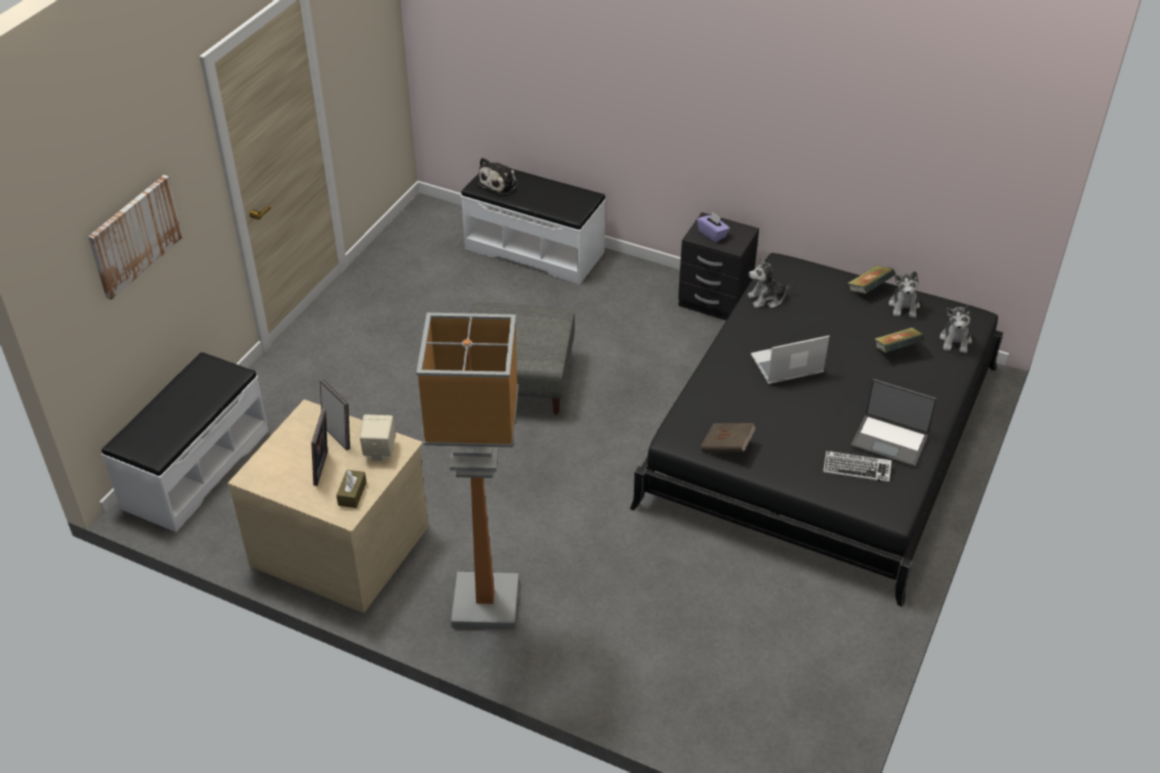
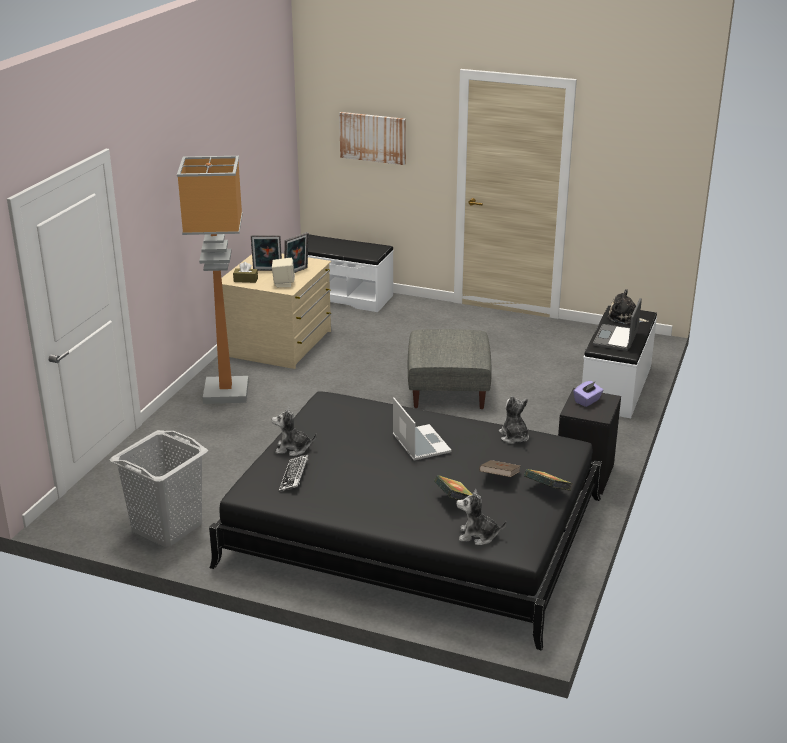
camera: 85 degrees right, 15 degrees down
brown book [701,423,756,452] -> brown book moved to [479,460,520,477]
laptop [851,379,937,467] -> laptop moved to [593,298,642,351]
plush toy [889,271,920,318] -> plush toy moved to [272,407,317,456]
none -> grey laundry basket [110,430,208,547]

